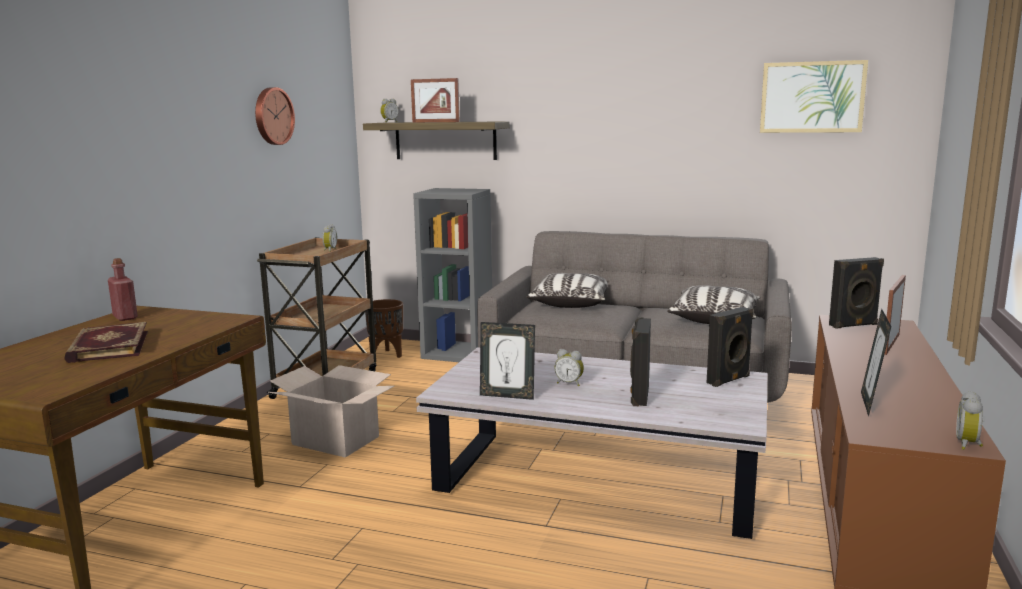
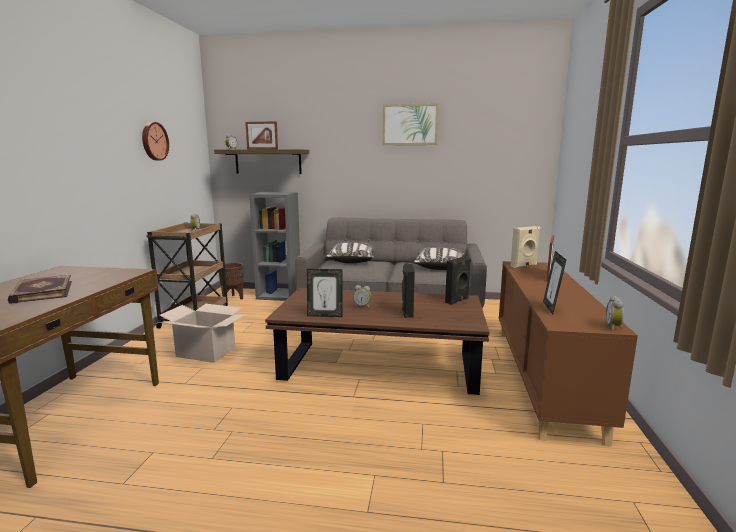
camera: 10 degrees left, 0 degrees up
red bottle [108,258,138,321] -> none
white coffee table [416,347,767,539] -> brown coffee table [265,288,489,395]
picture [760,60,868,133] -> picture moved to [383,103,439,145]
black speaker [829,257,884,329] -> beige speaker [510,226,540,268]

